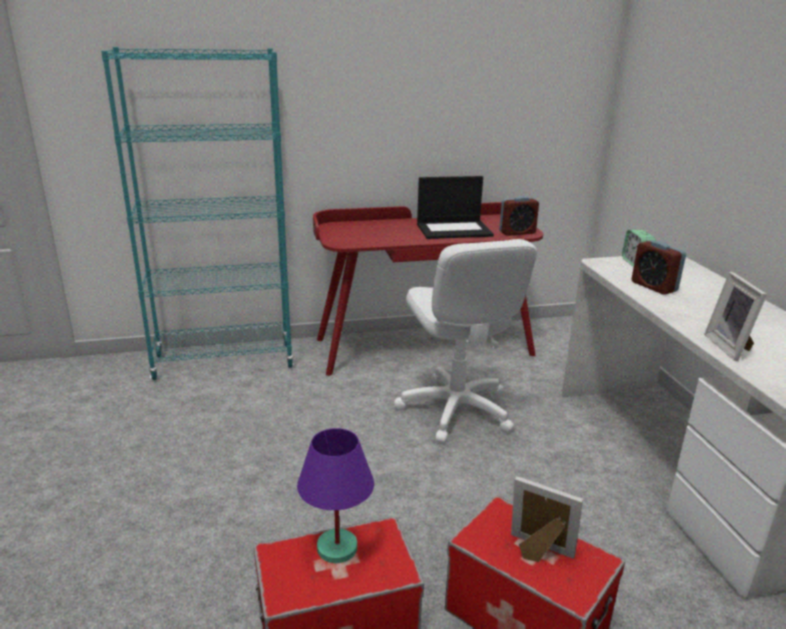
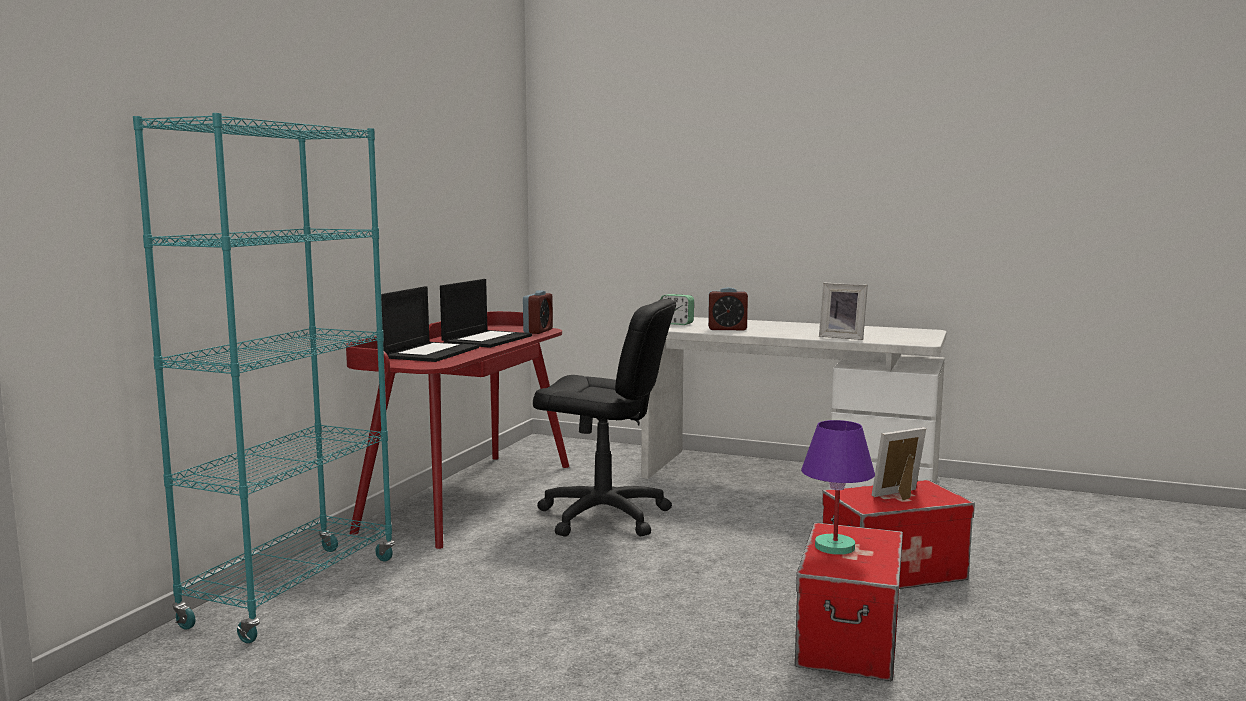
camera: 55 degrees left, 15 degrees down
white office chair [394,239,537,443] -> black office chair [533,299,676,537]
none -> laptop [381,286,479,362]

